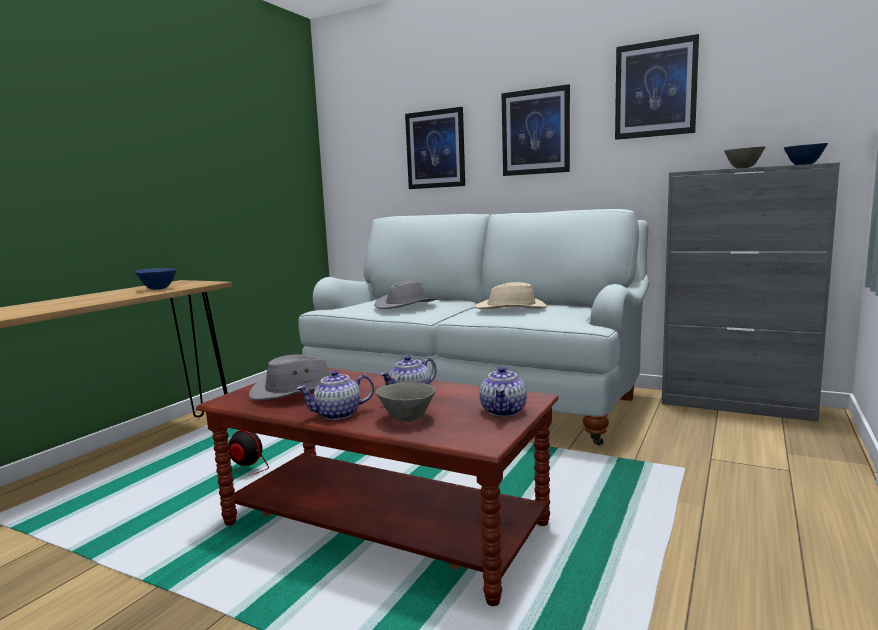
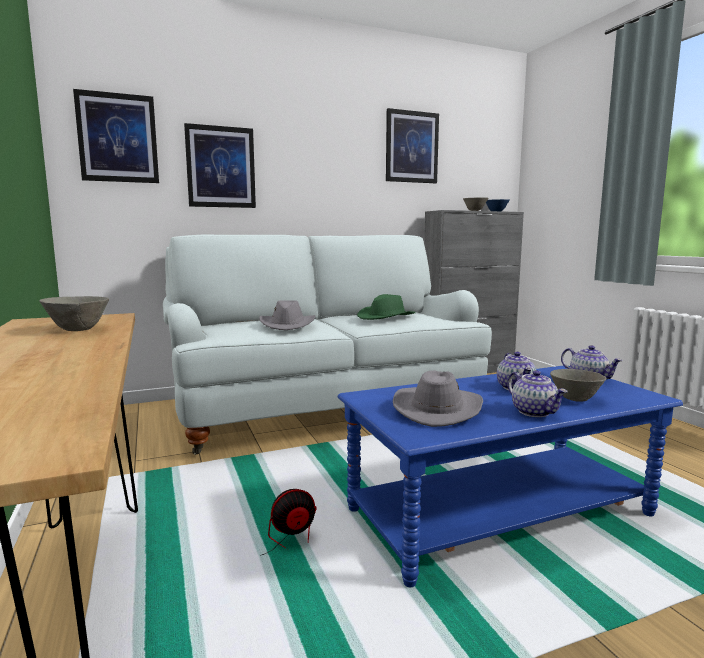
camera: 50 degrees left, 0 degrees up
blue bowl [135,268,177,290] -> grey bowl [39,296,109,331]
brown coffee table [196,368,558,606] -> blue coffee table [337,365,683,587]
teapot [297,370,374,420] -> teapot turned 45 degrees counterclockwise [507,370,567,417]
beige hat [474,282,547,309] -> green hat [357,294,416,320]
picture [502,84,570,176] -> picture moved to [73,89,159,183]

